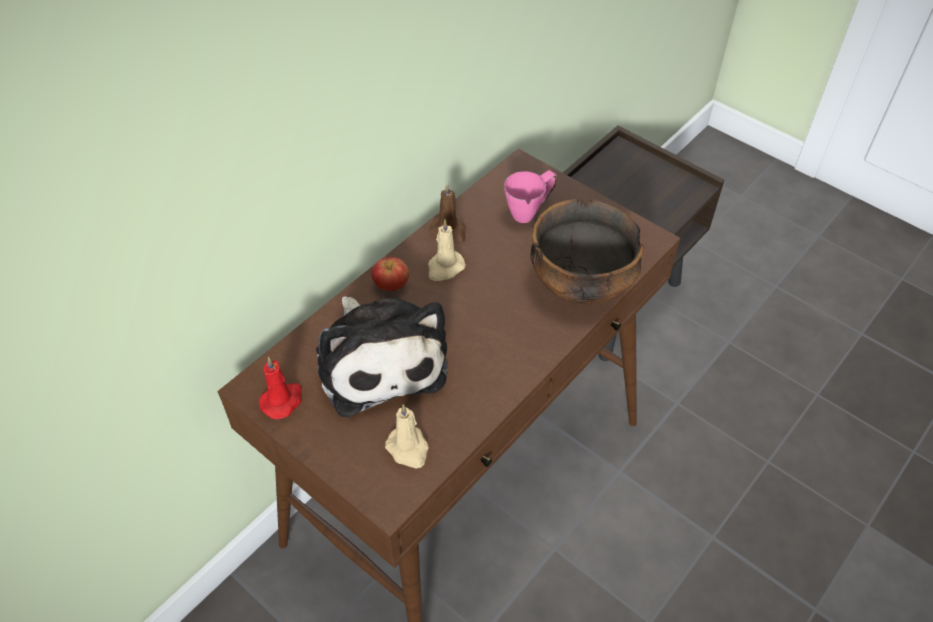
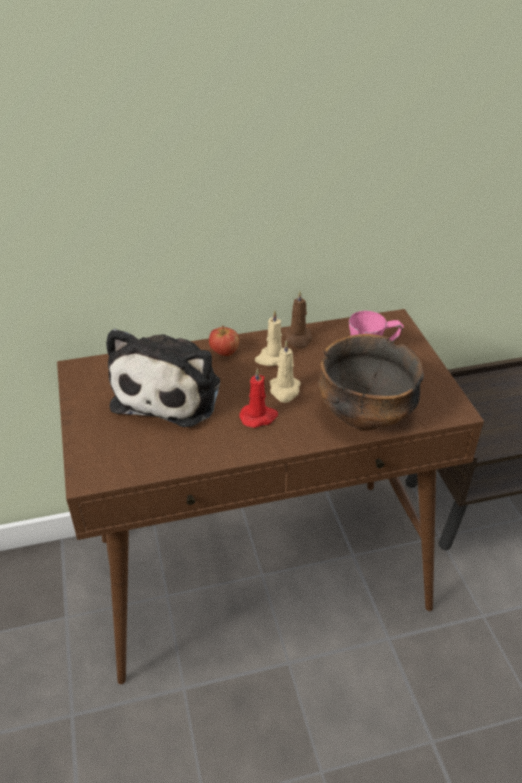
camera: 35 degrees right, 10 degrees down
red candle [259,357,302,419] -> red candle moved to [239,368,278,428]
beige candle [385,404,429,469] -> beige candle moved to [270,340,301,403]

